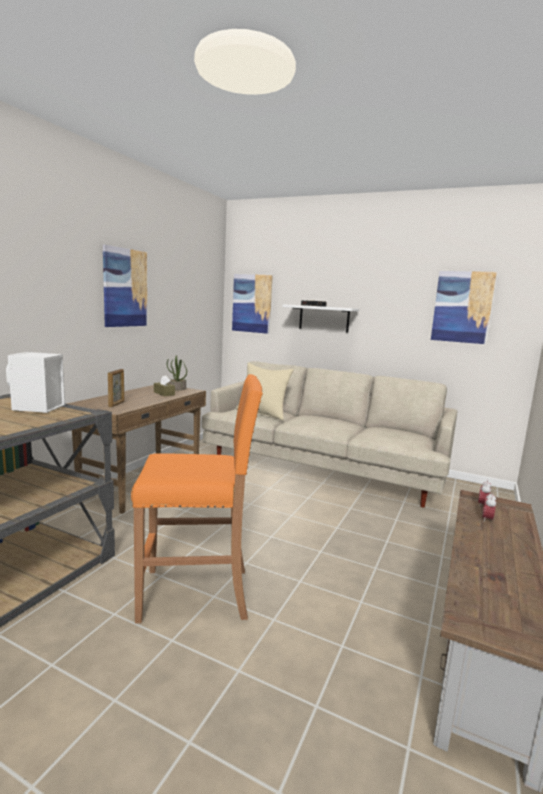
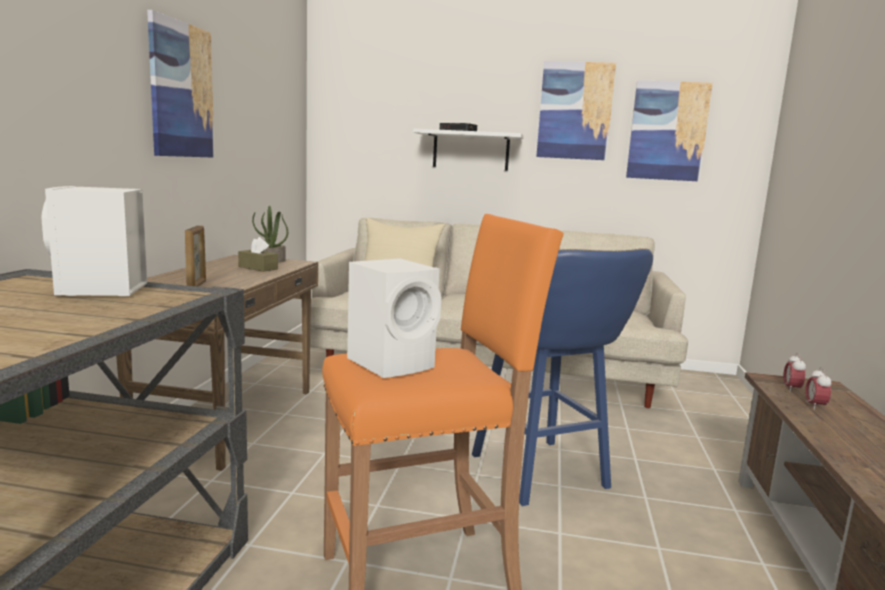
camera: 15 degrees left, 0 degrees up
picture [232,274,273,334] -> picture moved to [536,61,616,160]
none -> white speaker [347,258,441,378]
none -> blue stool [472,248,653,506]

